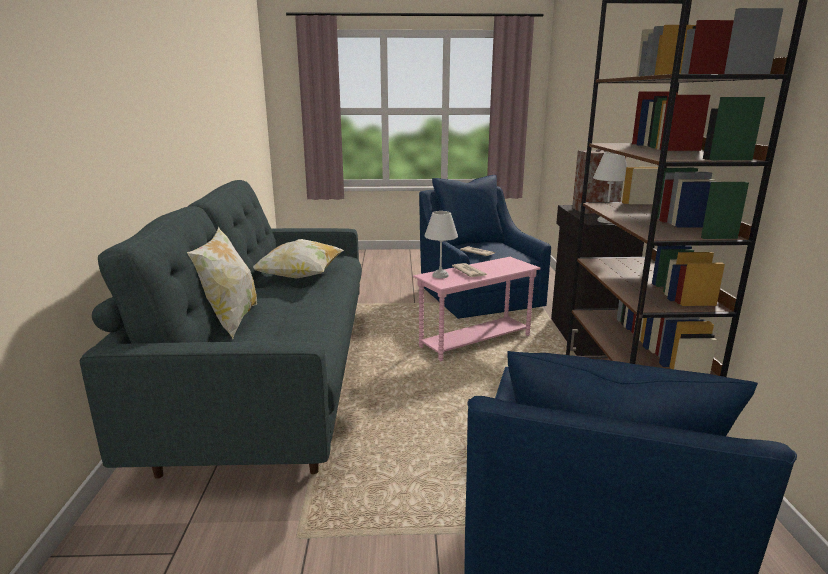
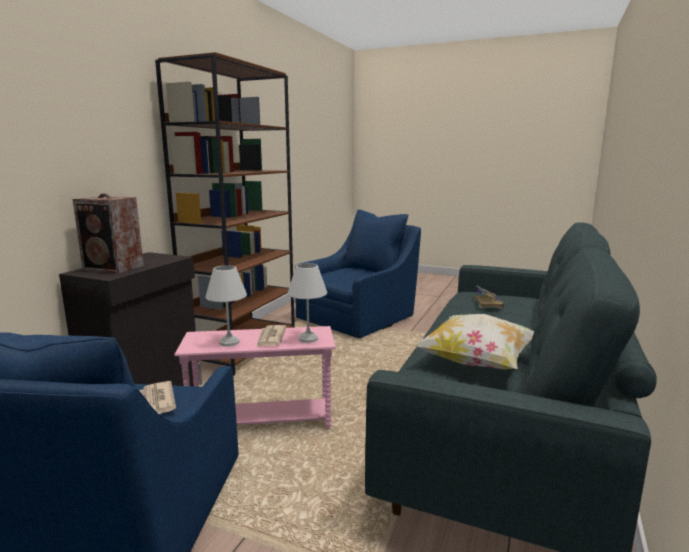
camera: 155 degrees left, 5 degrees down
pillow [187,227,257,339] -> none
white table lamp [593,152,627,223] -> white table lamp moved to [206,265,247,346]
none -> book [473,286,504,309]

